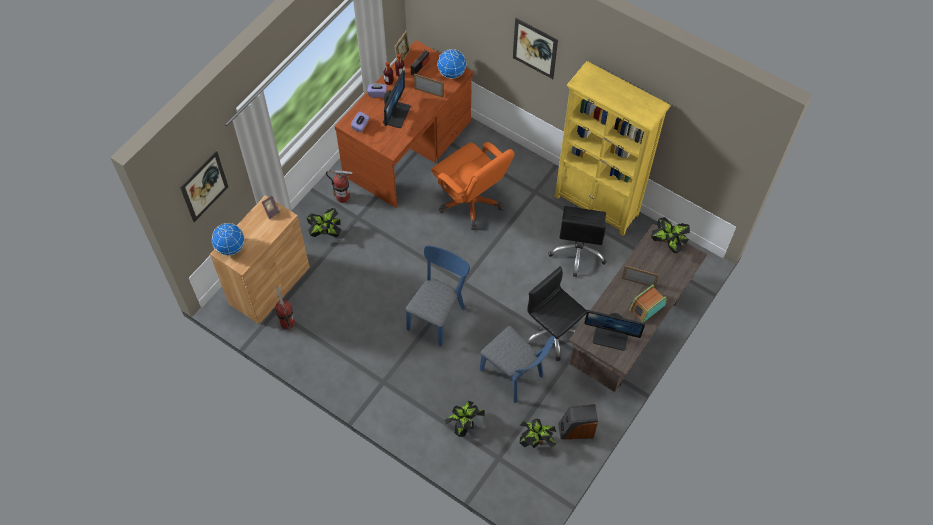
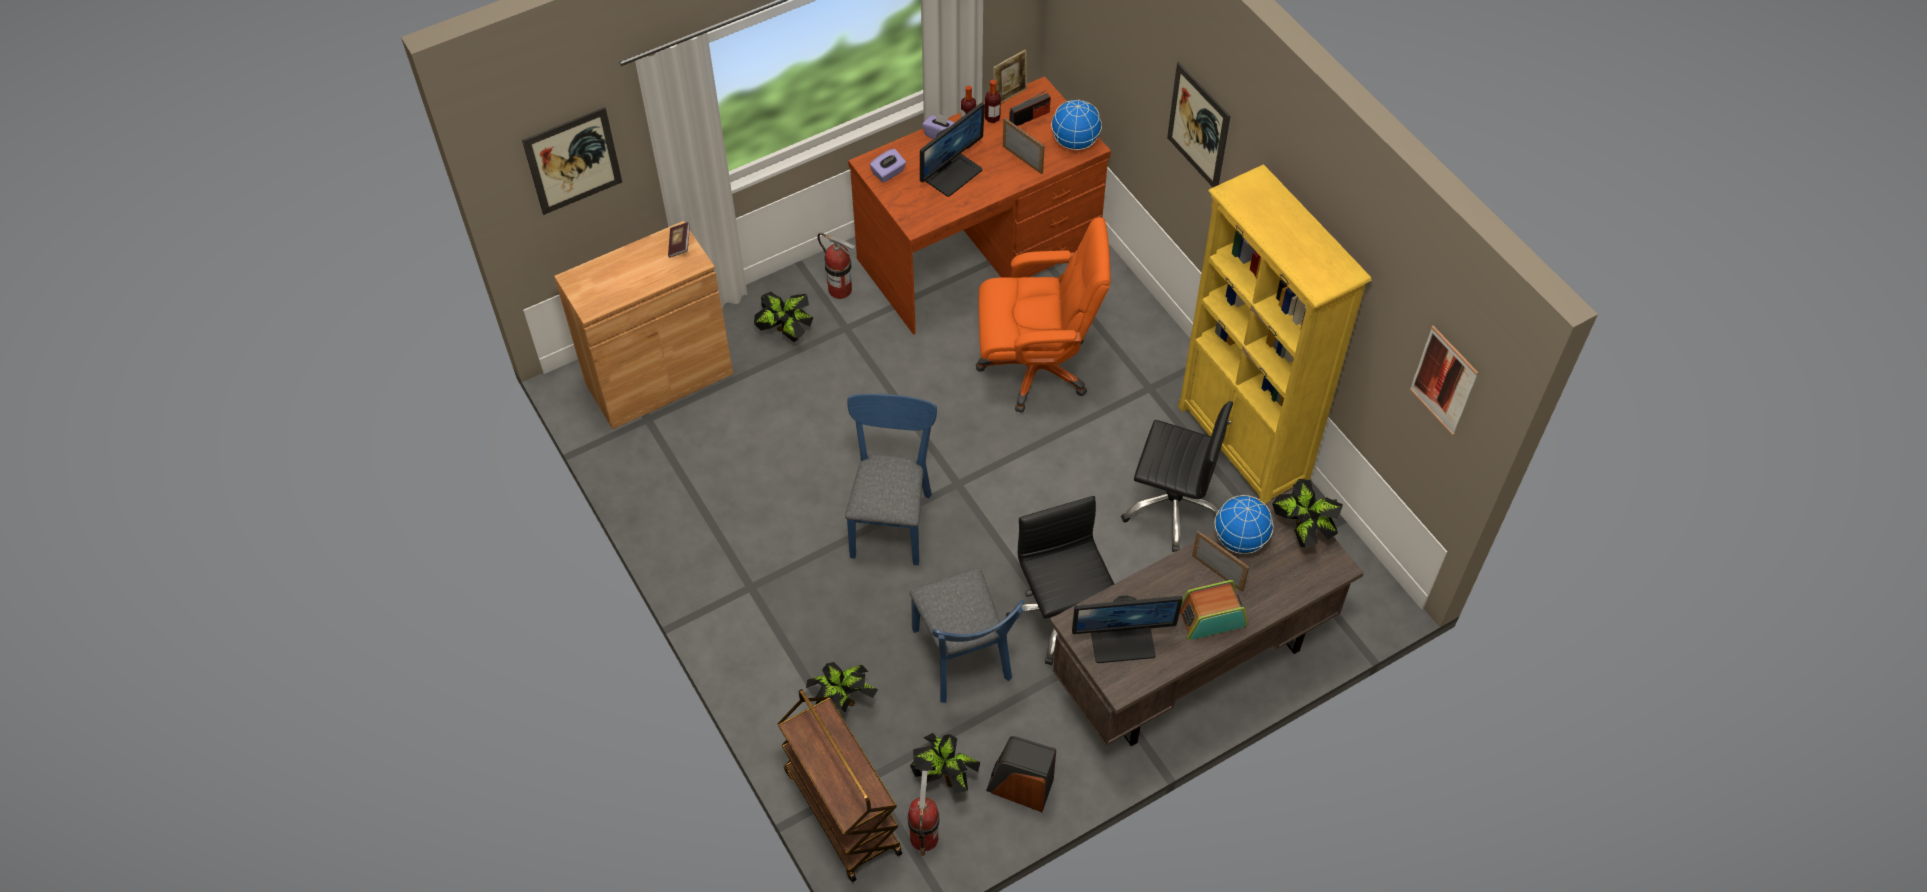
camera: 25 degrees right, 5 degrees down
globe [211,223,245,256] -> globe moved to [1215,495,1273,554]
fire extinguisher [276,286,295,331] -> fire extinguisher moved to [908,770,939,856]
blue chair [405,245,470,346] -> blue chair turned 45 degrees counterclockwise [845,394,937,565]
orange office chair [431,142,515,230] -> orange office chair turned 75 degrees counterclockwise [976,217,1111,413]
black office chair [548,206,607,277] -> black office chair turned 105 degrees counterclockwise [1121,401,1233,552]
monitor [584,310,645,351] -> monitor turned 45 degrees counterclockwise [1072,596,1182,663]
none -> brown cart [777,689,902,882]
none -> picture [1410,326,1478,436]

